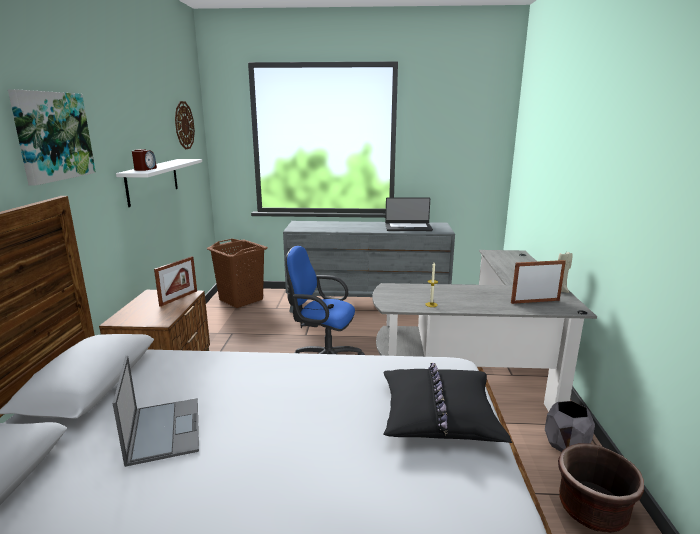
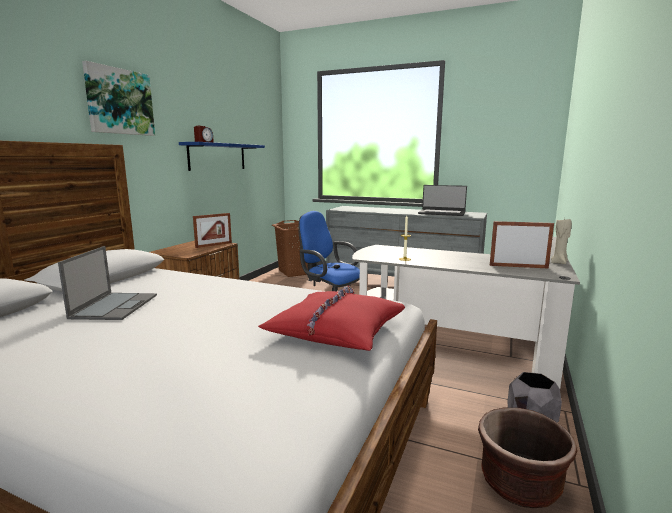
camera: 20 degrees right, 5 degrees down
white shelf [116,159,202,207] -> blue shelf [179,142,265,171]
wall clock [175,101,195,149] -> none
black pillow [383,363,512,443] -> red pillow [258,285,405,351]

